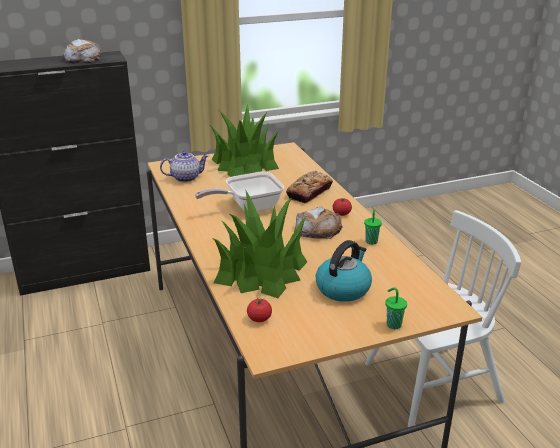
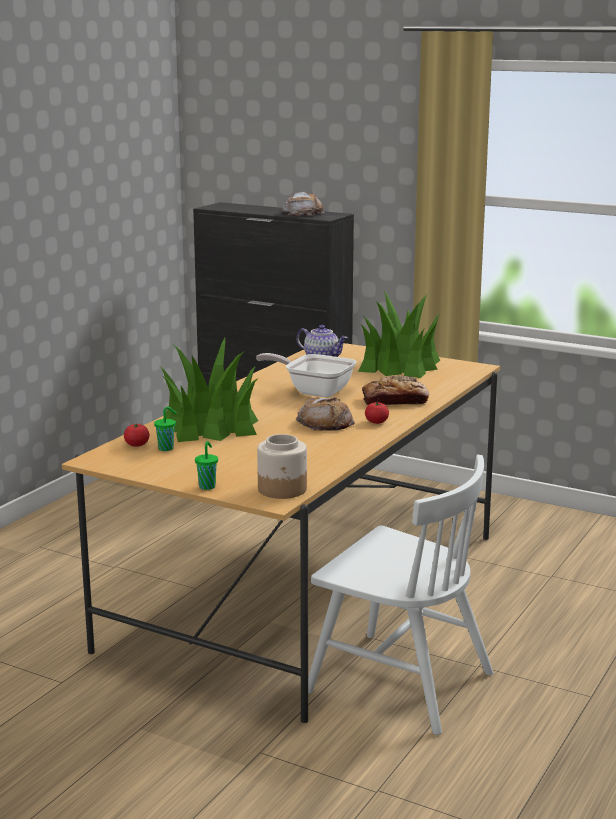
camera: 50 degrees right, 10 degrees down
kettle [316,240,372,302] -> none
green cup [364,209,382,245] -> green cup moved to [154,407,177,451]
none -> jar [257,434,307,499]

